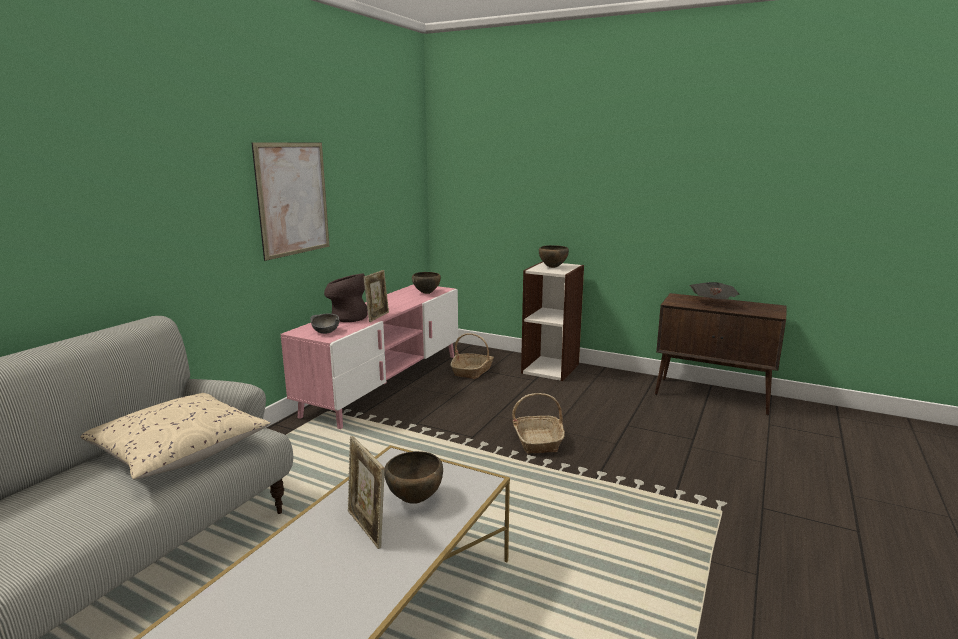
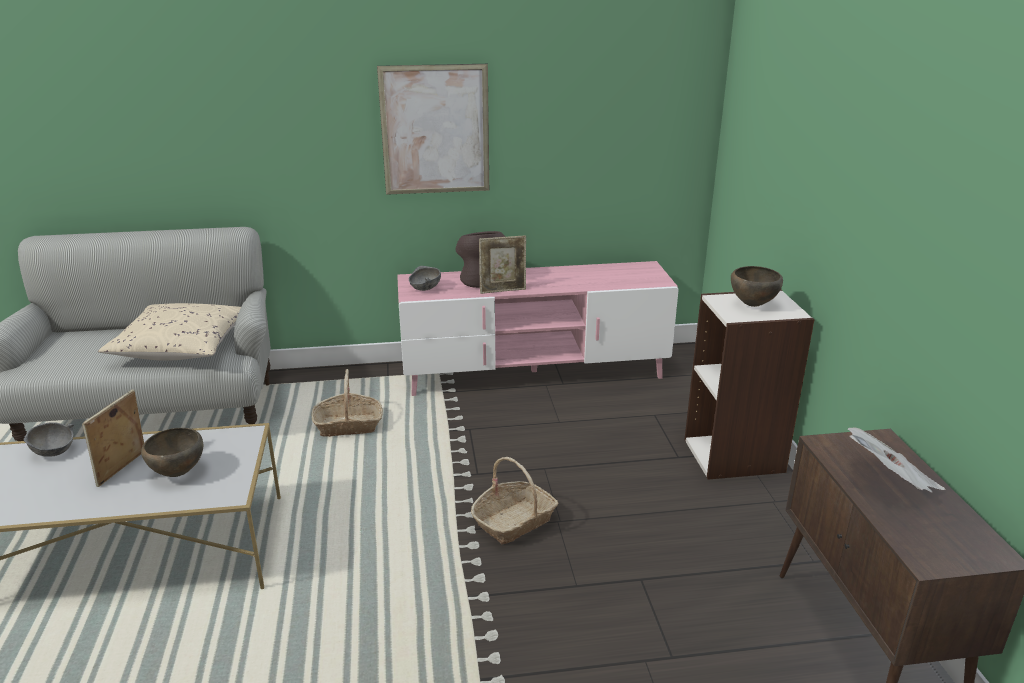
camera: 55 degrees right, 10 degrees up
brown bowl [412,272,441,294] -> none
basket [450,333,494,379] -> basket moved to [312,369,383,437]
none -> grey bowl [24,422,74,456]

